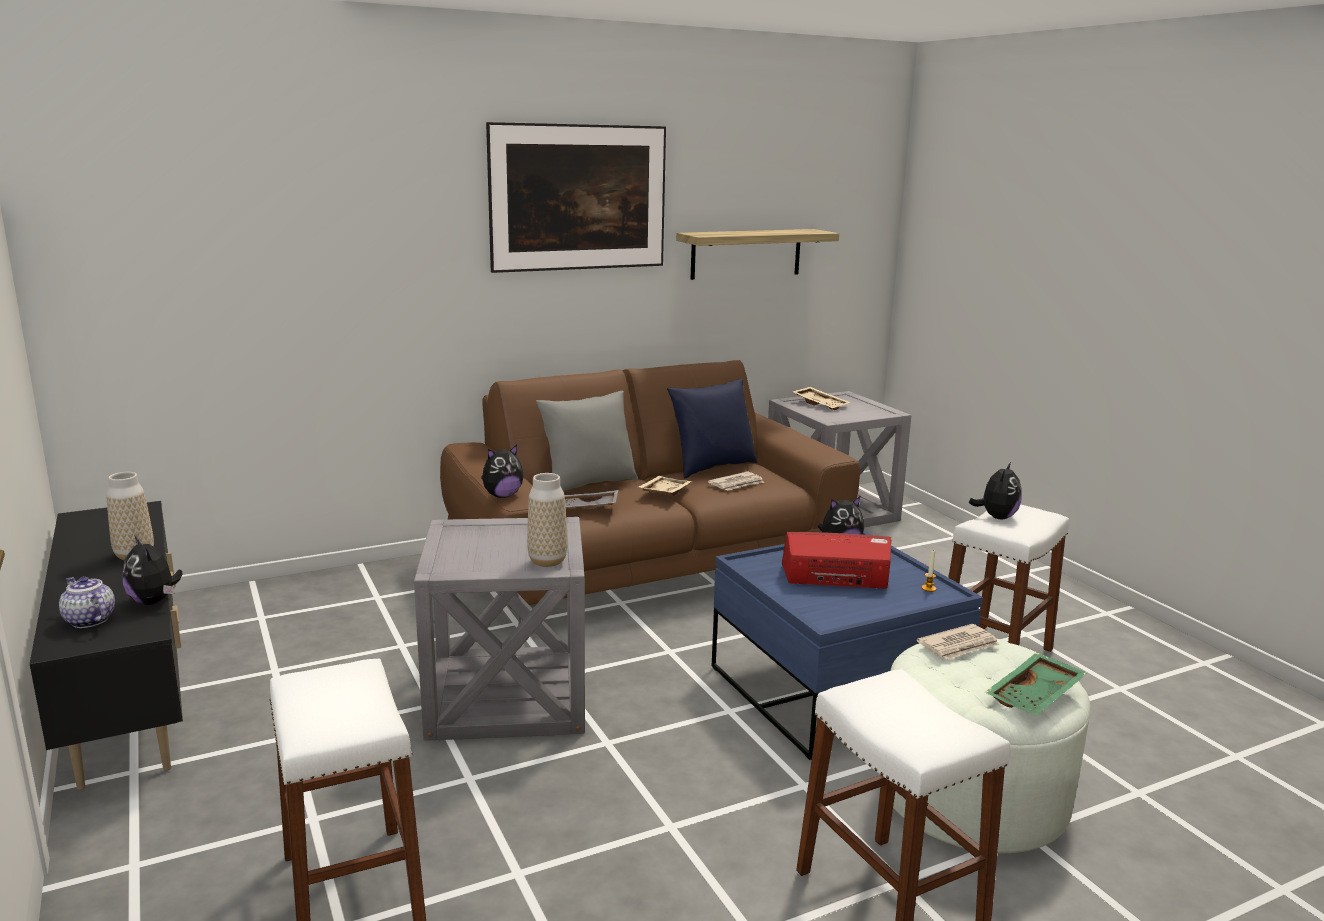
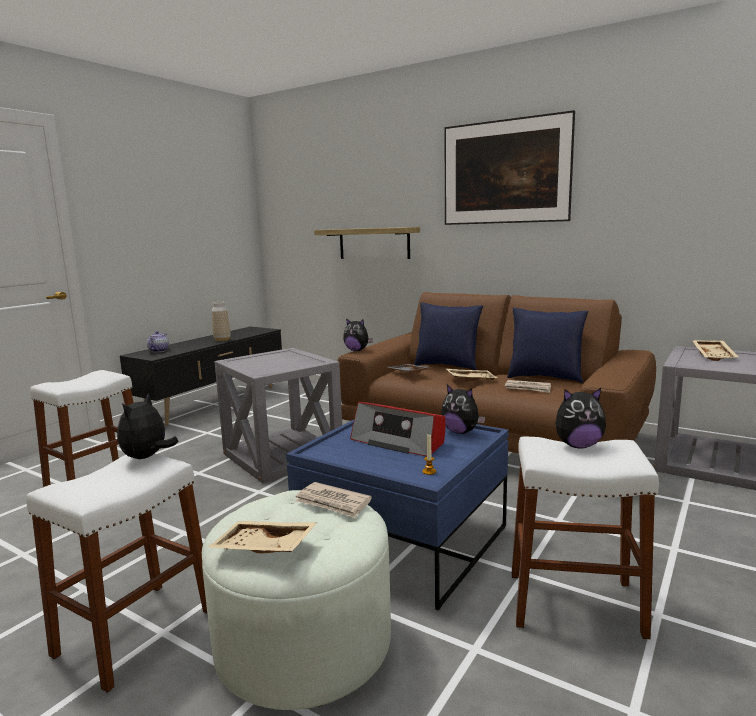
camera: 60 degrees right, 5 degrees down
plush toy [122,535,182,605] -> plush toy moved to [117,393,178,459]
vase [527,473,568,567] -> none
grey pillow [536,391,638,492] -> blue pillow [414,302,483,370]
shelf [676,229,839,280] -> shelf moved to [314,227,420,259]
radio [782,532,891,589] -> radio turned 150 degrees clockwise [350,402,445,457]
green tray [984,652,1087,715] -> beige tray [208,521,318,553]

